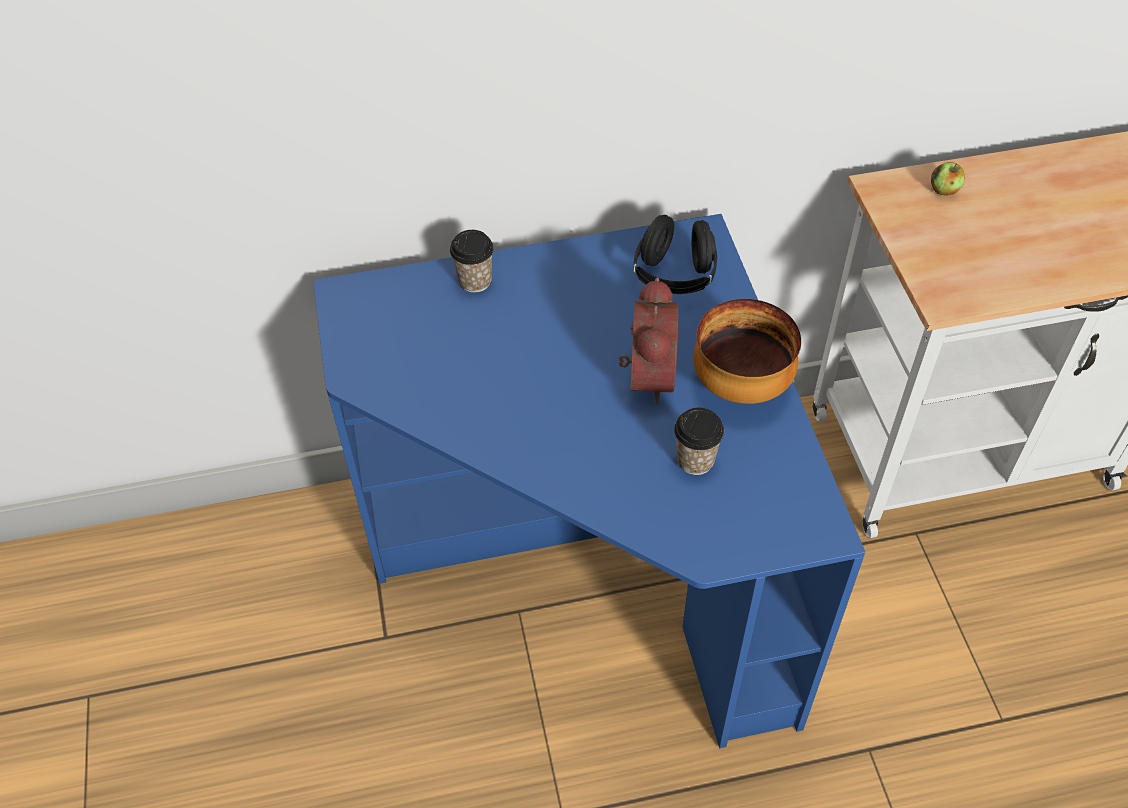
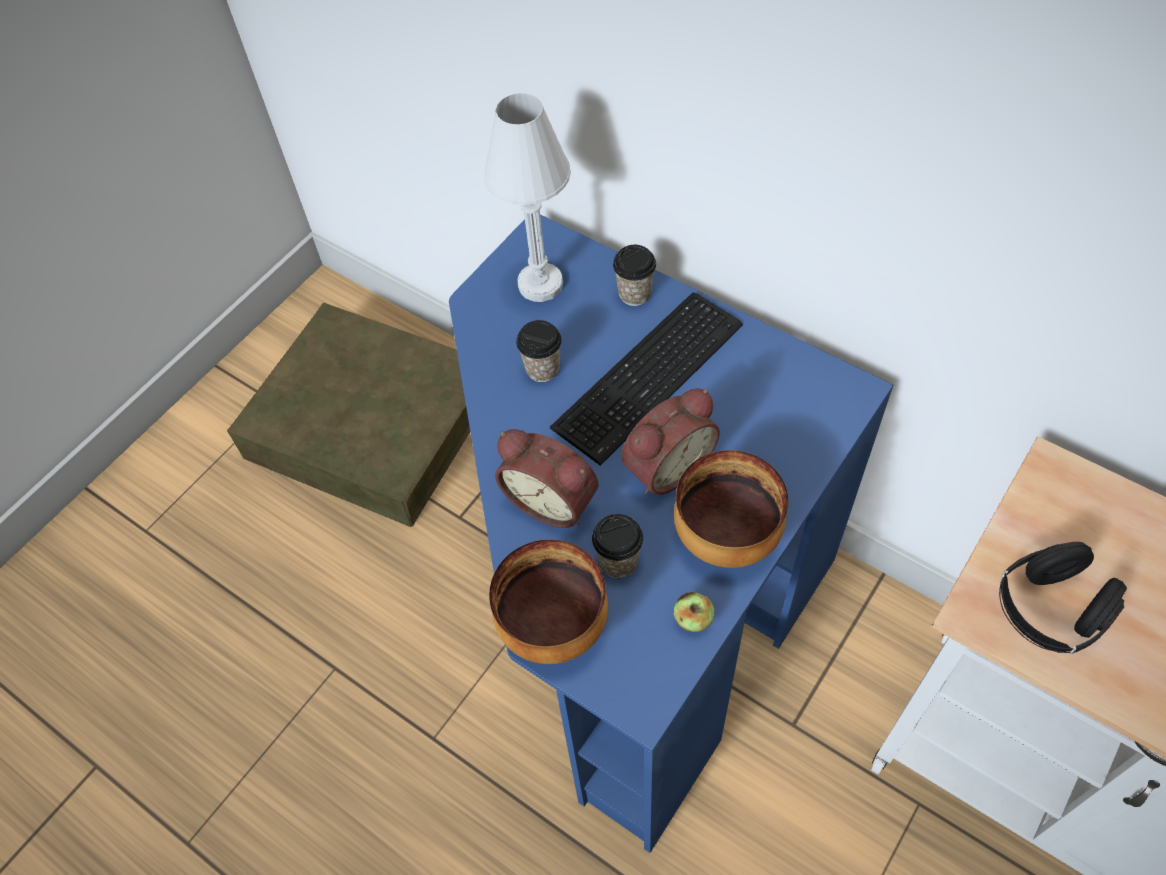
camera: 50 degrees right, 5 degrees up
black headphones [634,215,717,294] -> black headphones moved to [999,542,1127,654]
apple [931,162,965,196] -> apple moved to [674,592,714,632]
none -> brown storage box [227,303,470,527]
none -> white table lamp [484,93,571,302]
none -> bowl [489,539,608,664]
none -> alarm clock [495,429,598,528]
none -> cup [516,320,562,382]
none -> keyboard [550,293,743,466]

